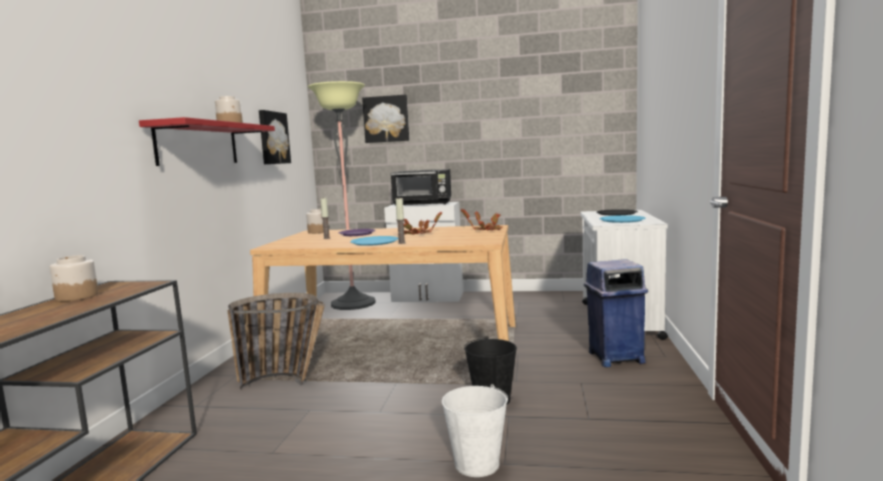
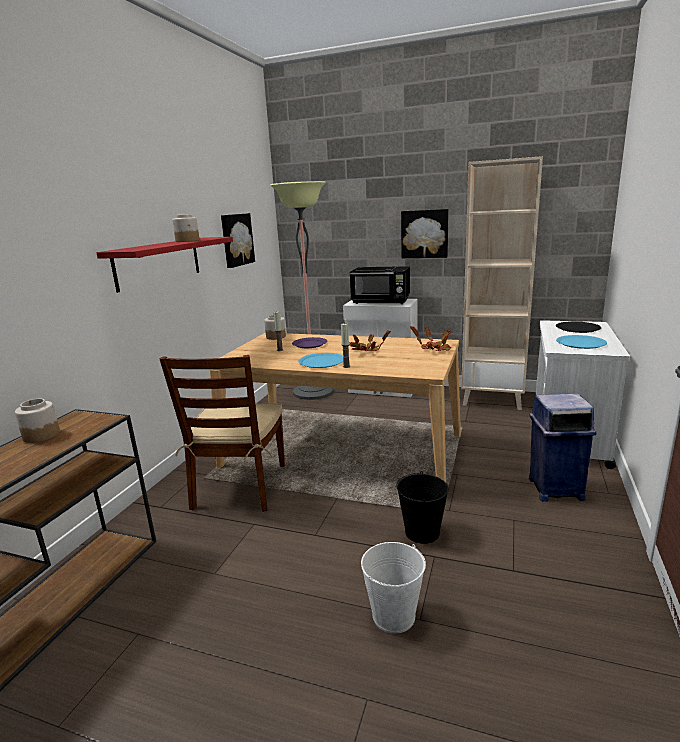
camera: 10 degrees right, 10 degrees up
basket [227,293,325,390] -> brown chair [160,355,285,512]
picture [362,95,409,143] -> picture moved to [401,209,449,258]
none -> beige bookcase [461,156,543,410]

